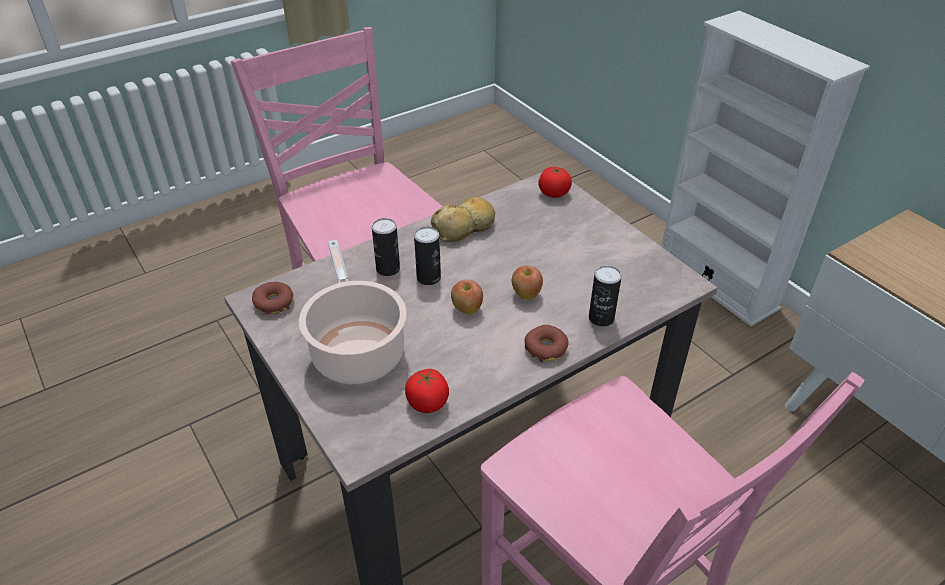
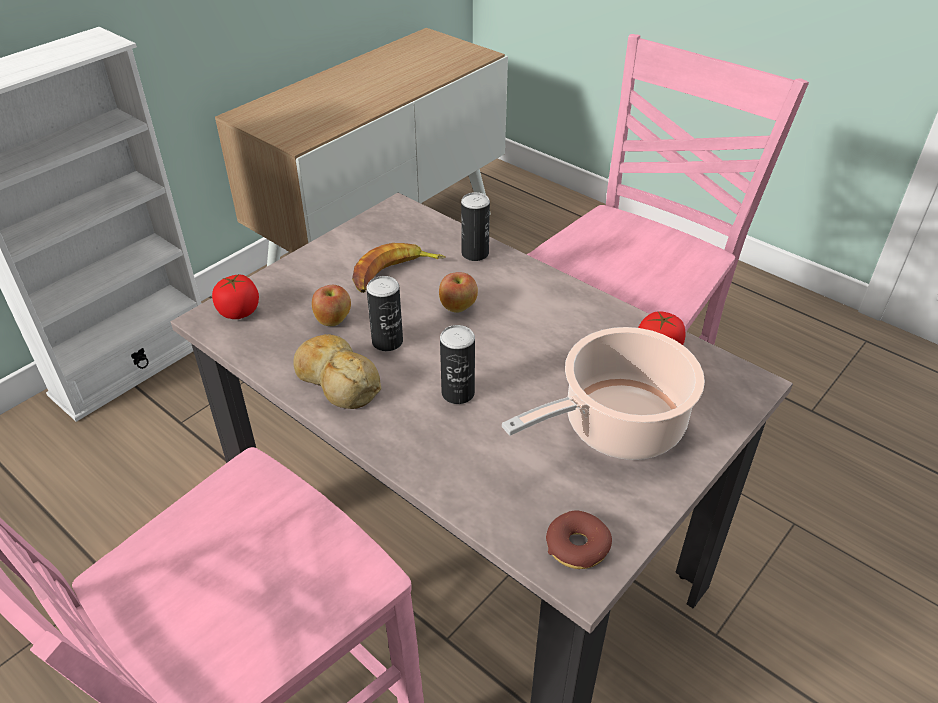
camera: 105 degrees left, 0 degrees up
can [372,218,400,276] -> can moved to [366,276,403,351]
apple [451,280,483,315] -> apple moved to [312,285,351,326]
donut [525,325,569,362] -> none
none -> banana [352,243,446,293]

